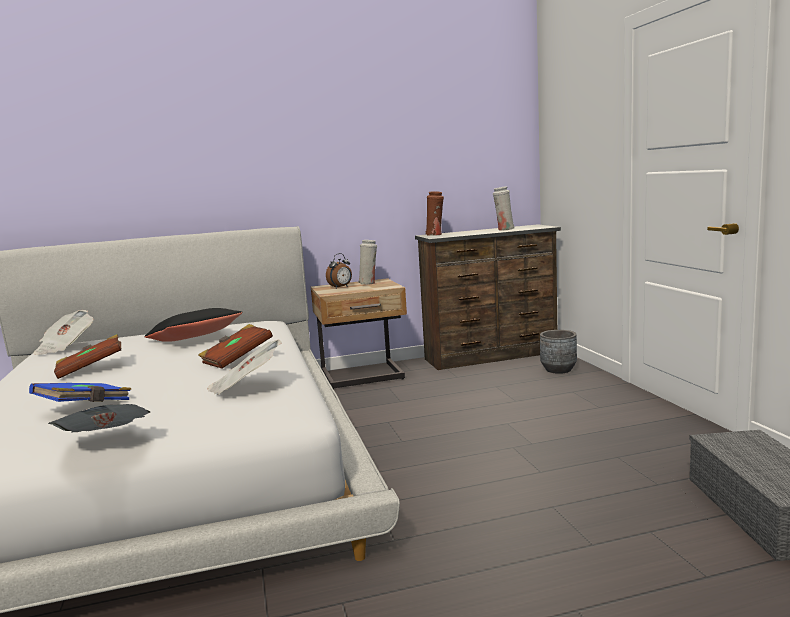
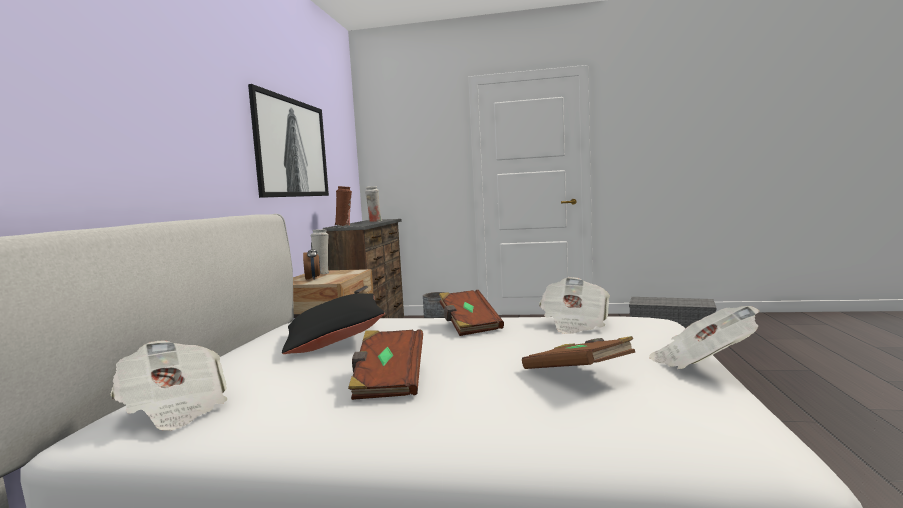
camera: 65 degrees left, 5 degrees down
blue book [29,383,131,402] -> brown book [522,336,635,369]
none -> picture [248,84,329,198]

